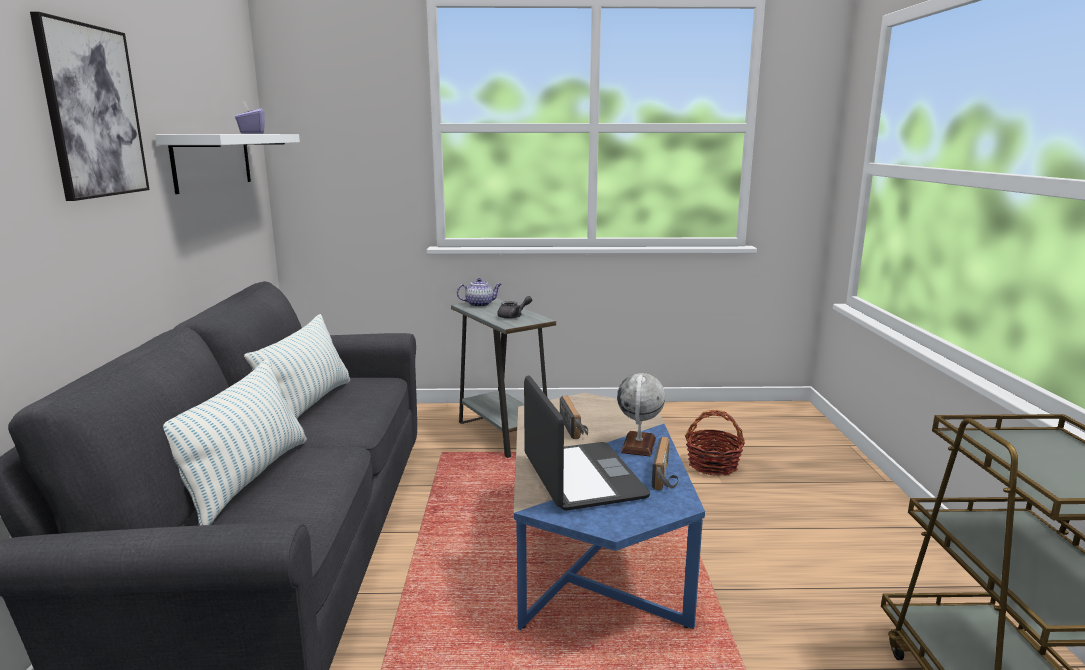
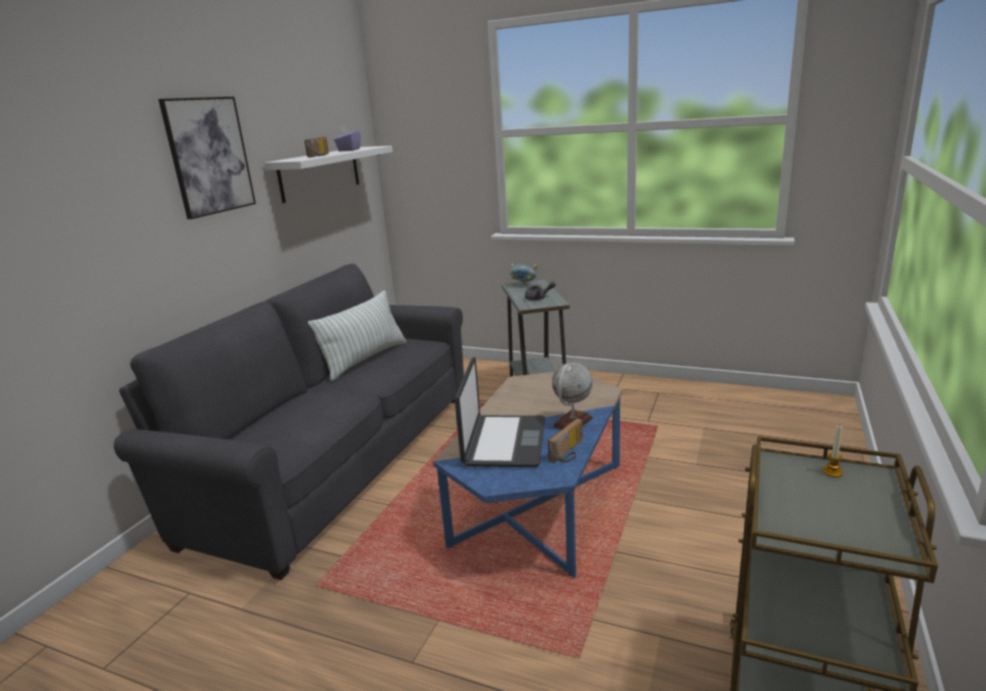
camera: 25 degrees right, 5 degrees up
pillow [163,358,307,526] -> none
teapot [457,278,501,307] -> bowl [510,263,537,284]
radio [560,396,588,439] -> radio moved to [304,137,329,158]
basket [685,410,745,476] -> none
none -> candle [823,425,843,477]

